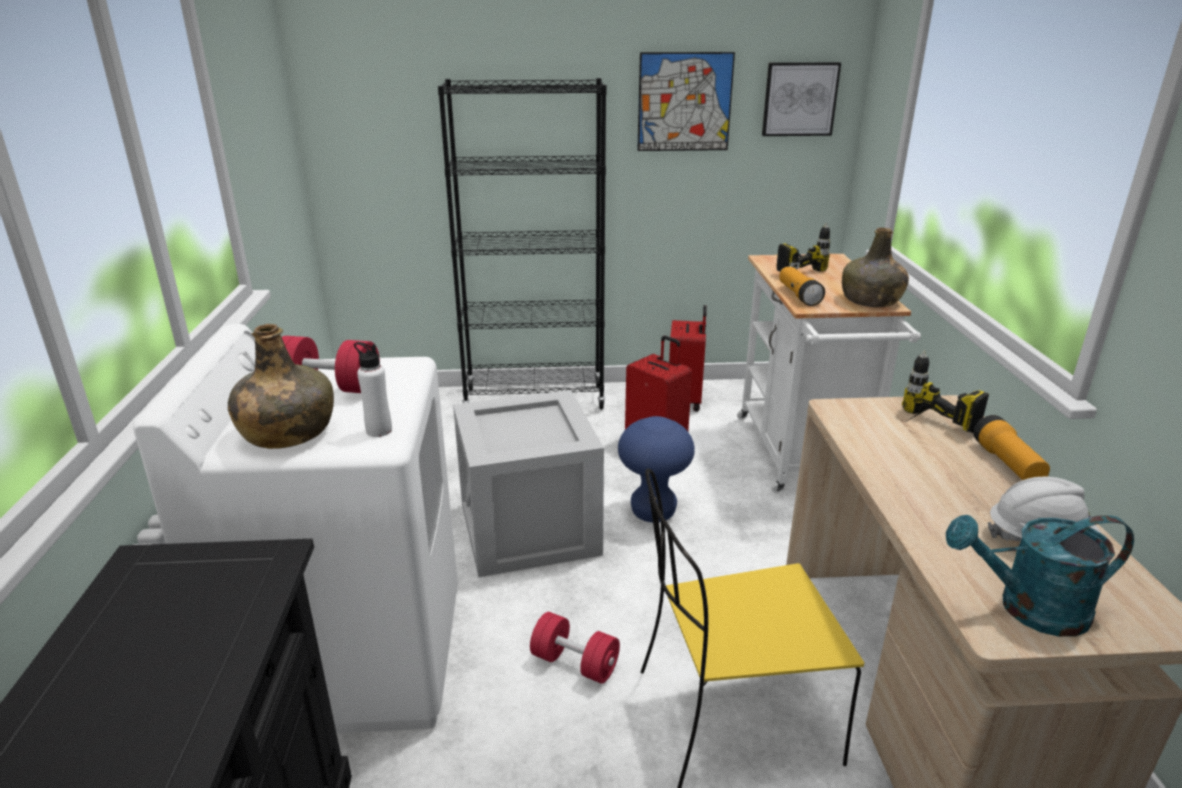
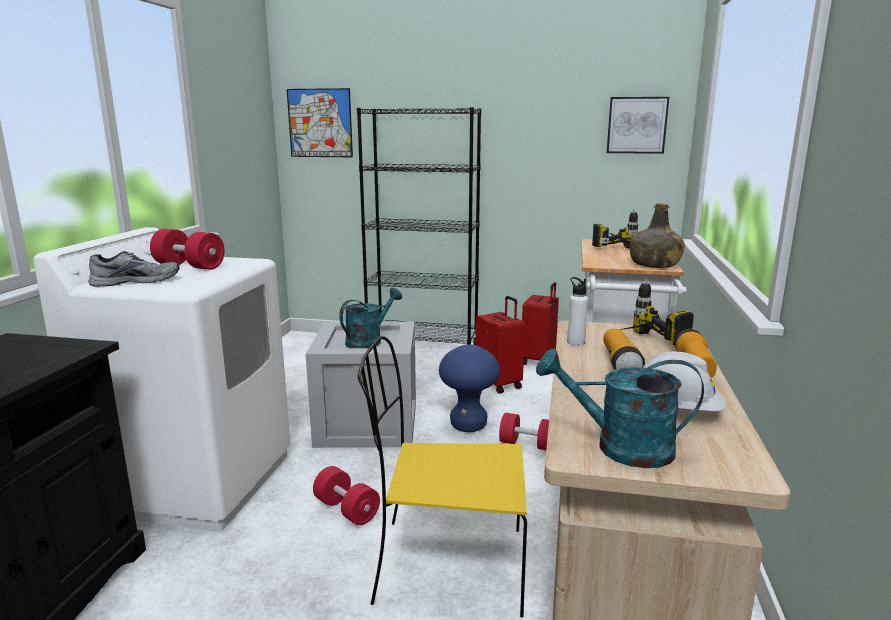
camera: 15 degrees right, 10 degrees down
green bottle [228,324,334,449] -> grey shoe [89,251,179,287]
white bottle [354,342,392,437] -> white bottle moved to [567,277,588,345]
picture [637,52,735,151] -> picture moved to [287,88,353,157]
flashlight [779,267,825,306] -> flashlight moved to [604,329,645,370]
none -> turquoise watering can [339,288,402,348]
none -> red dumbbell [499,413,549,450]

